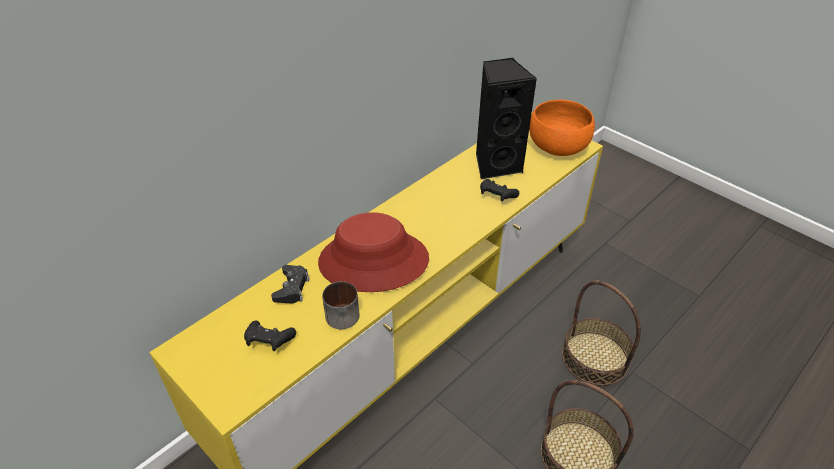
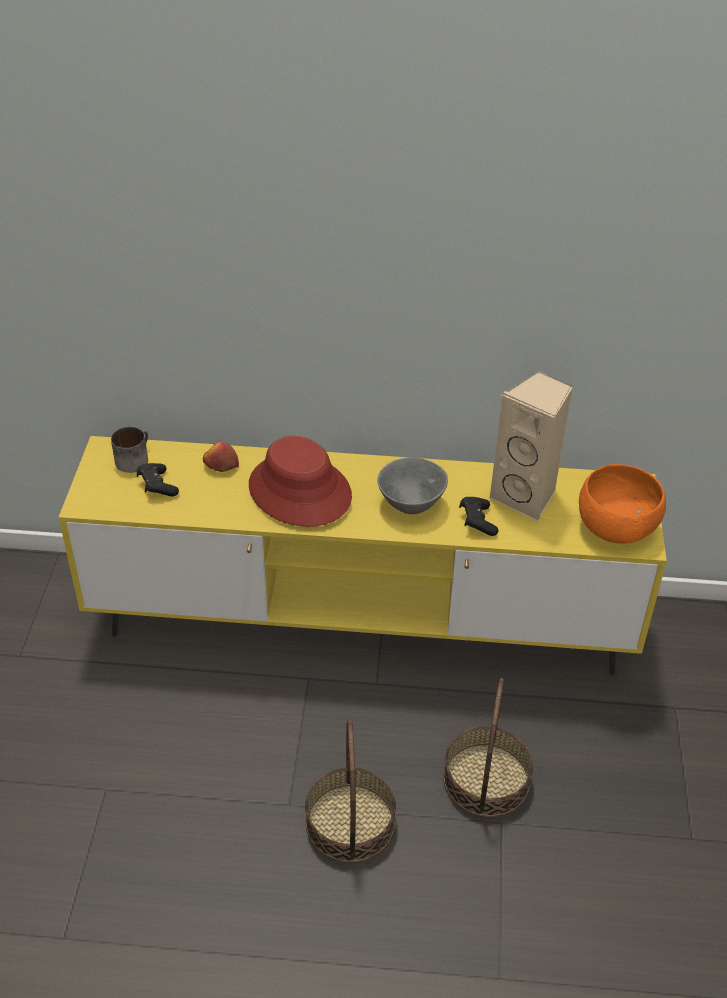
camera: 50 degrees right, 0 degrees up
black game controller [271,265,310,303] -> apple [203,441,239,472]
mug [322,281,359,329] -> mug moved to [111,427,148,473]
black speaker [476,58,537,180] -> beige speaker [489,371,573,522]
none -> grey bowl [377,458,448,514]

